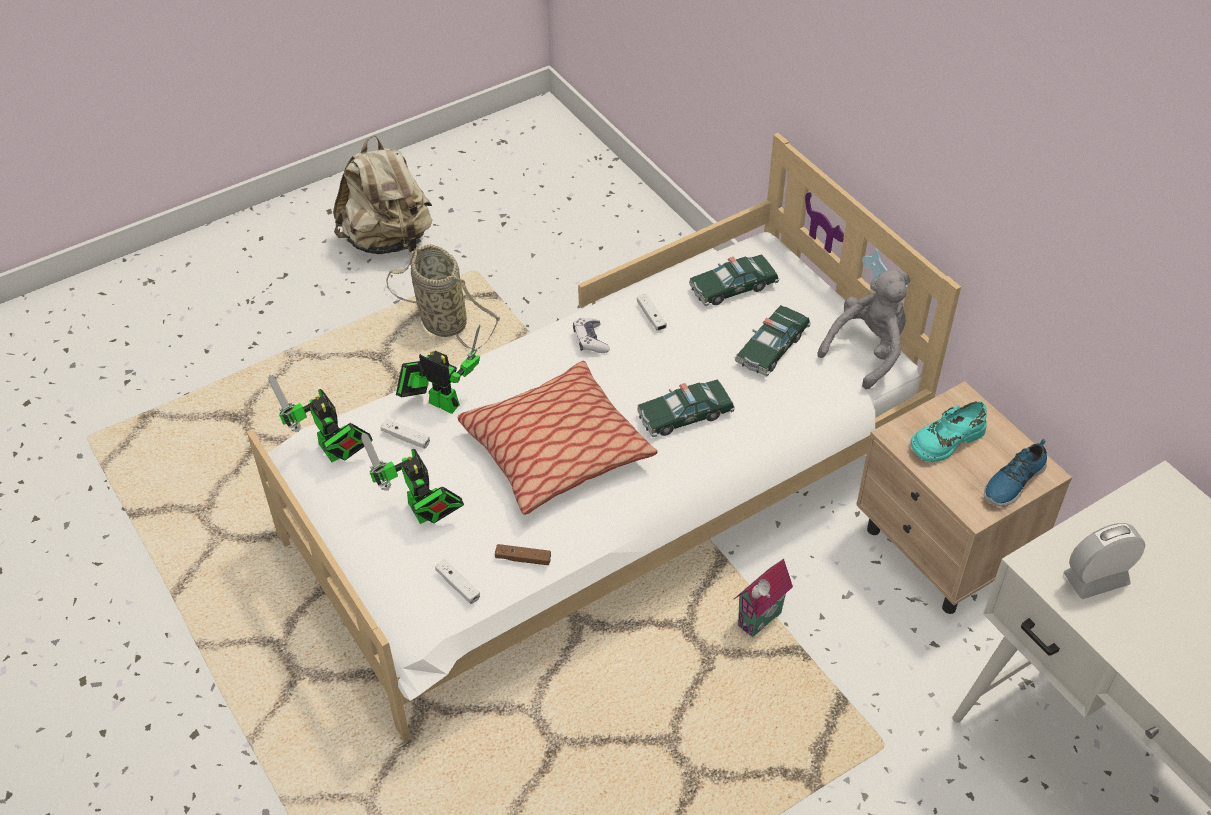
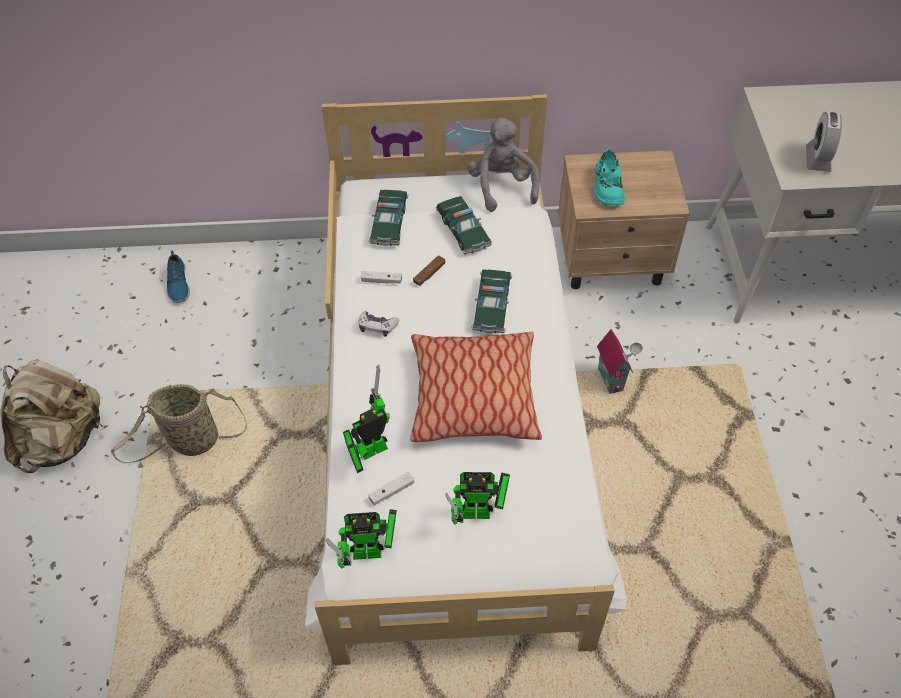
camera: 60 degrees left, 5 degrees up
white game controller [435,559,480,604] -> none
brown game controller [495,544,551,565] -> brown game controller moved to [413,255,445,286]
shoe [984,439,1047,507] -> shoe moved to [166,251,190,303]

